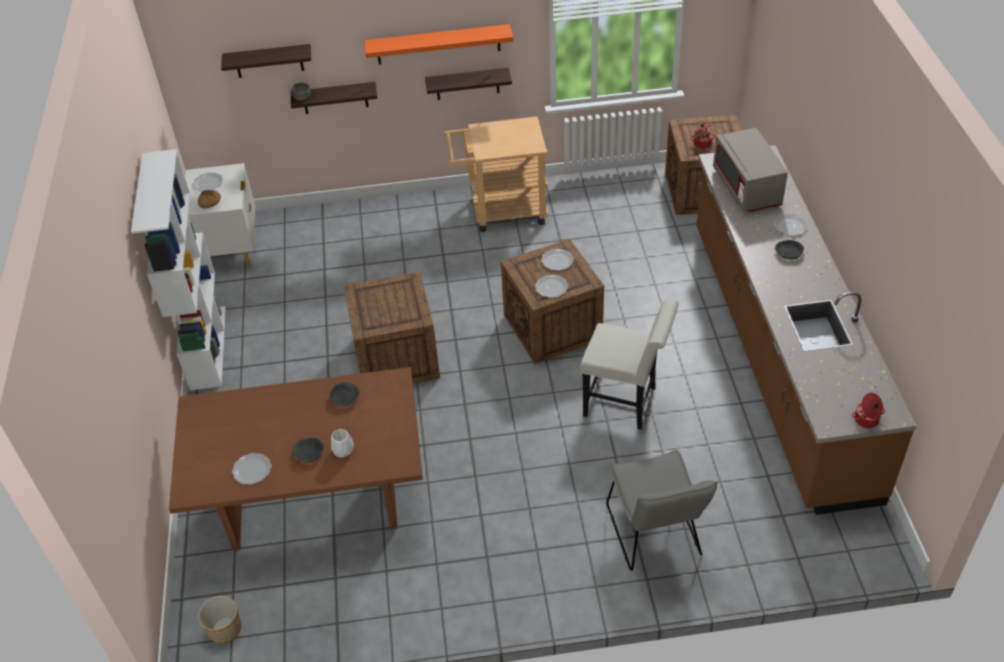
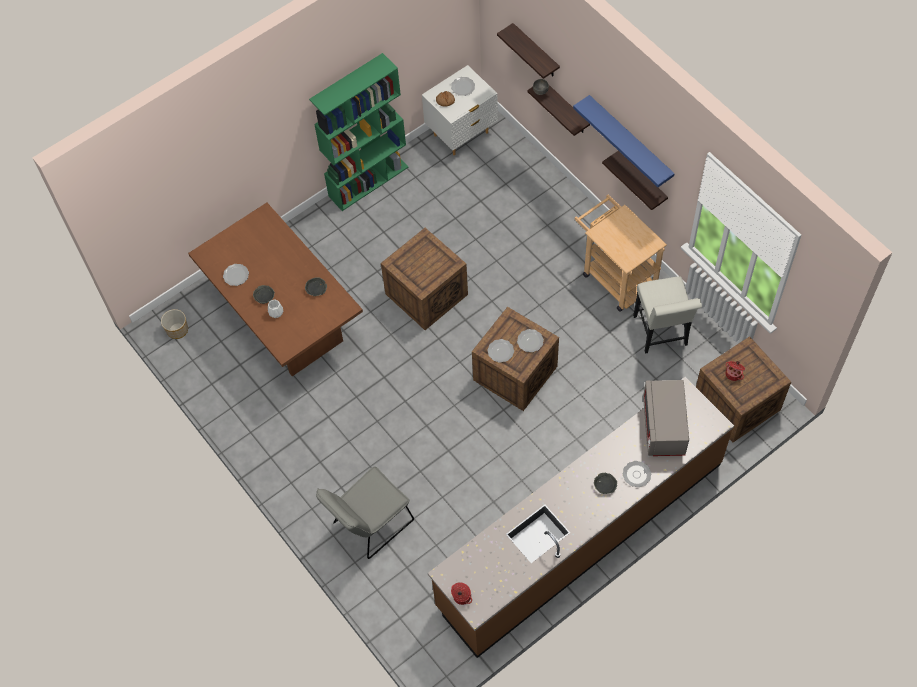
camera: 60 degrees right, 15 degrees up
white bookcase [131,149,226,390] -> green bookcase [309,53,409,211]
orange shelf [364,24,513,65] -> blue shelf [573,95,675,187]
white chair [580,299,679,430] -> white chair moved to [633,276,702,354]
grey microwave [713,128,788,212] -> grey microwave turned 45 degrees counterclockwise [643,380,689,456]

